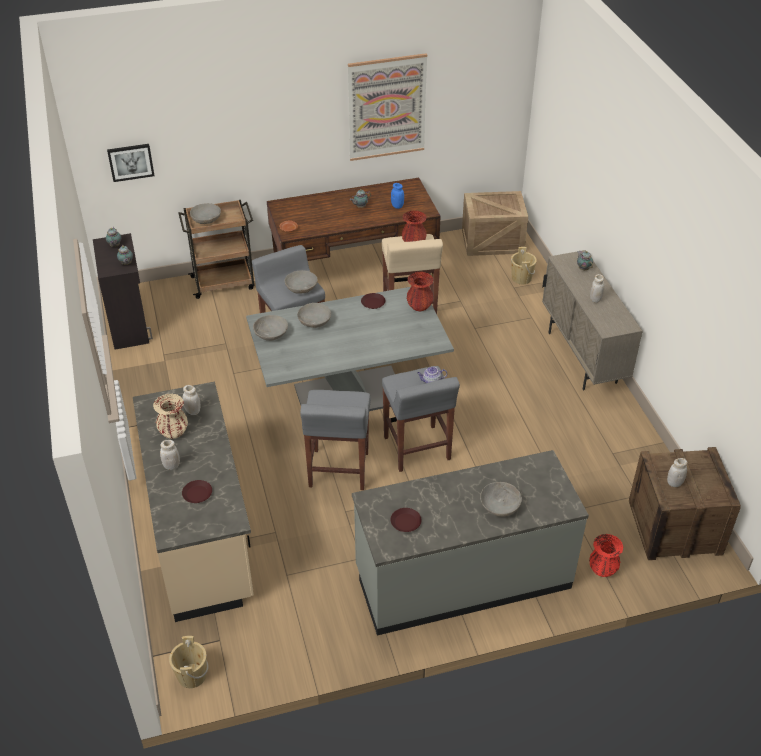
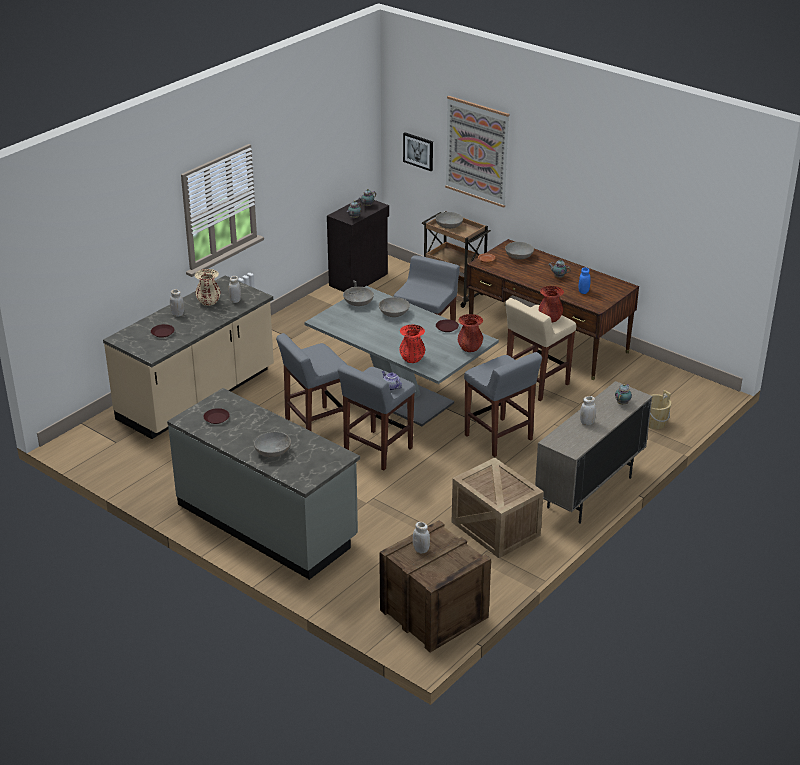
camera: 55 degrees right, 10 degrees down
beige bucket [169,636,209,688] -> none
grey bowl [285,270,318,294] -> grey bowl moved to [505,242,534,259]
picture [348,53,427,161] -> picture moved to [445,96,509,208]
crate [462,191,528,256] -> crate moved to [452,457,544,558]
red vase [589,534,623,577] -> red vase moved to [399,325,425,363]
none -> grey stool [464,352,542,457]

